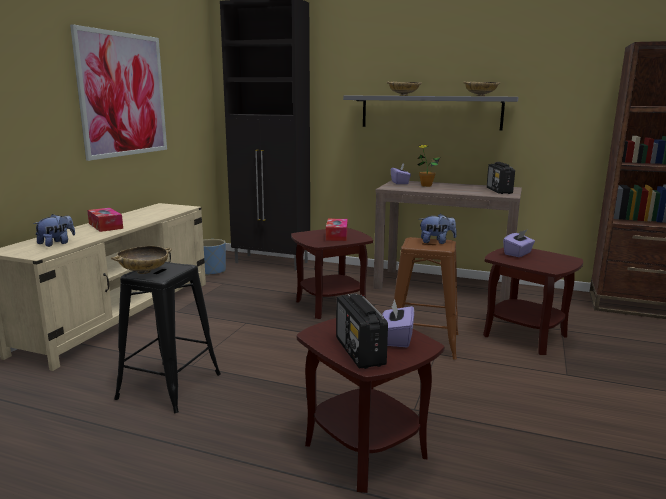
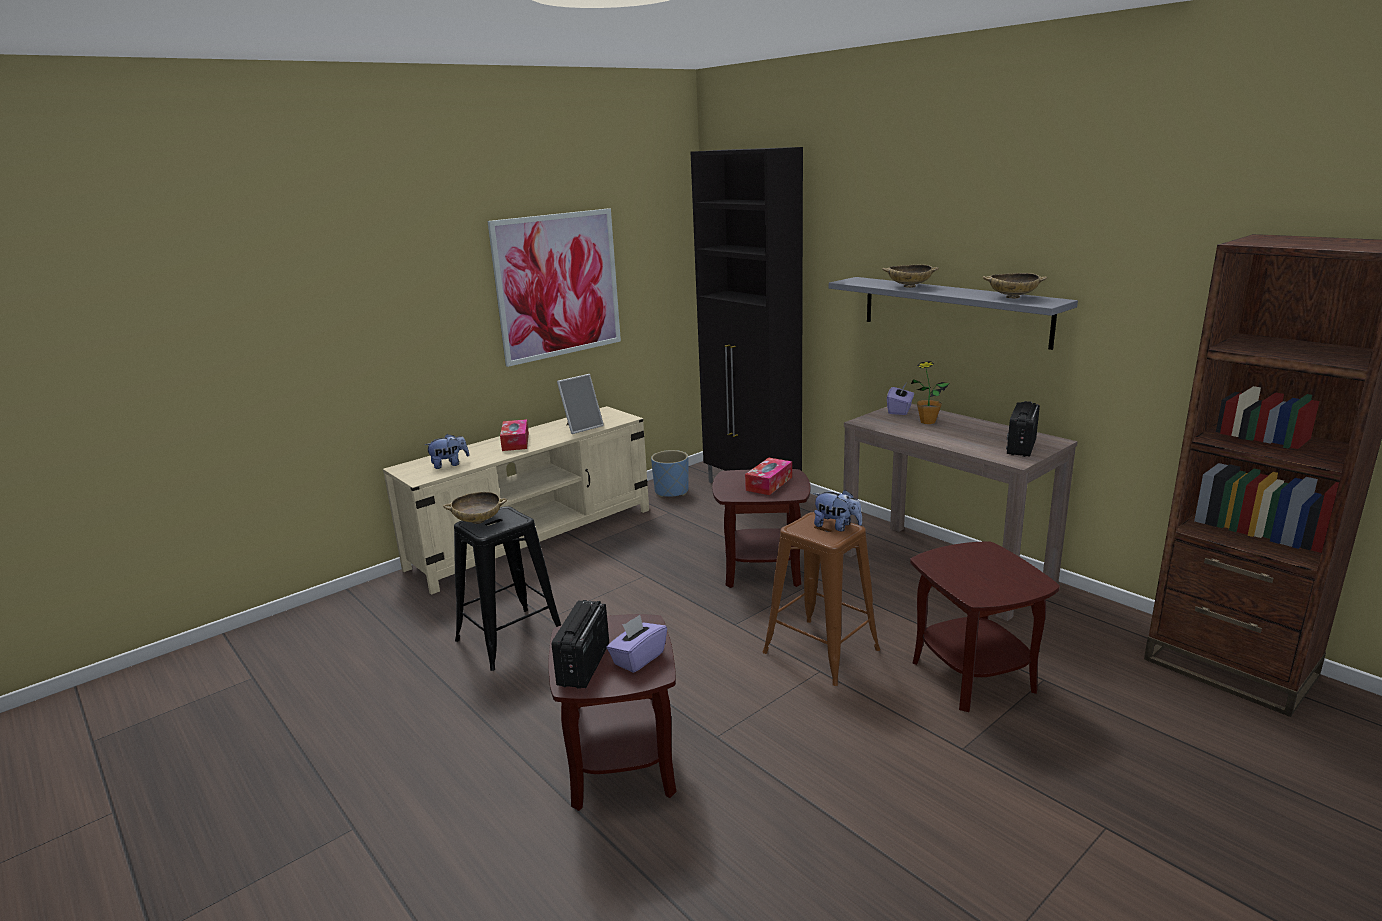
camera: 30 degrees right, 5 degrees up
purple tissue box [503,230,535,257] -> none
none -> picture frame [557,374,604,434]

